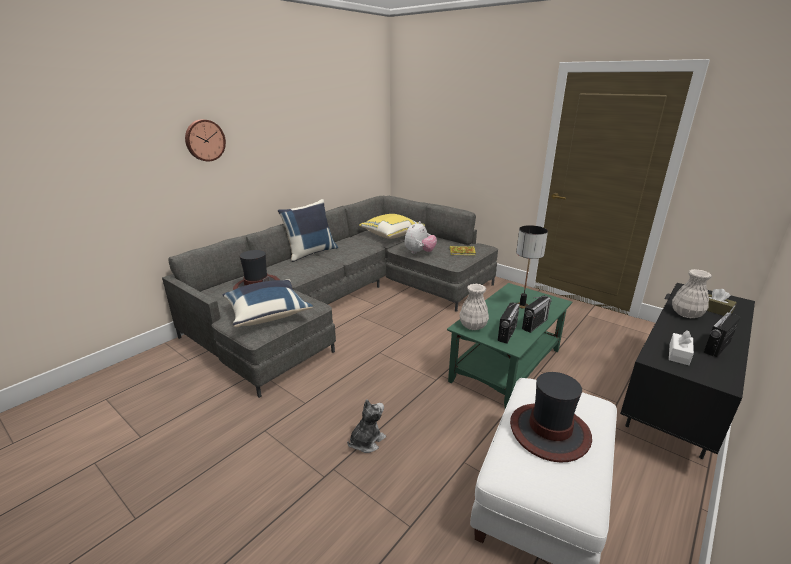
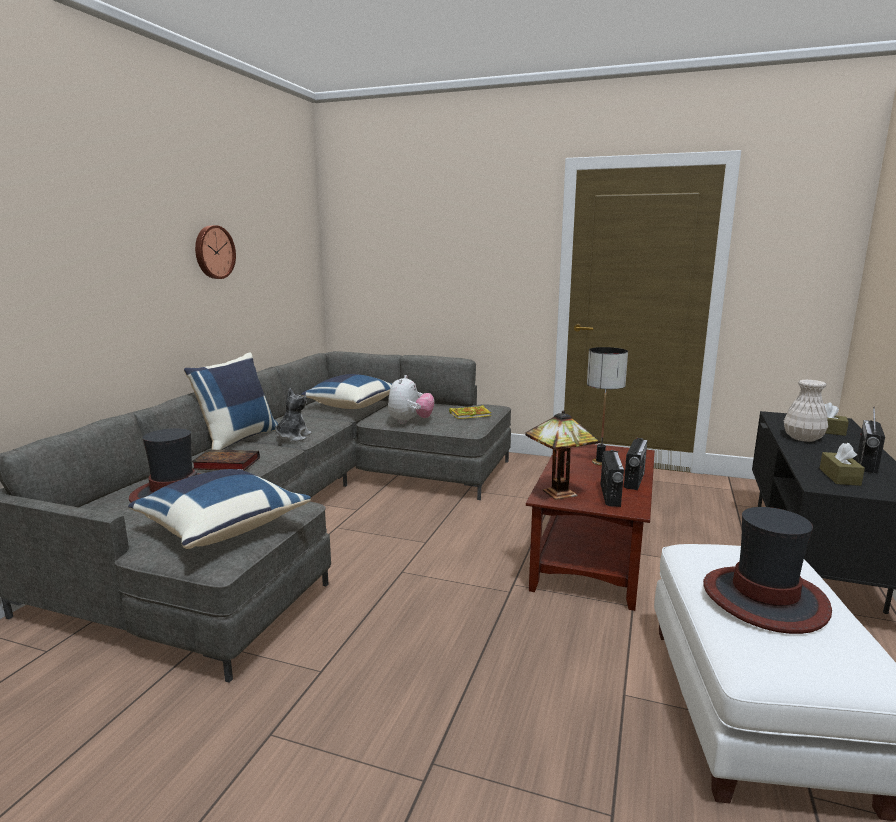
camera: 20 degrees left, 10 degrees down
wall clock [185,119,226,162] -> wall clock moved to [195,225,236,279]
plush toy [347,399,386,453] -> plush toy moved to [275,388,312,442]
yellow pillow [359,214,425,239] -> blue pillow [301,374,392,409]
green coffee table [447,283,572,409] -> brown coffee table [526,444,655,611]
white vase [460,284,489,330] -> table lamp [525,410,600,500]
white tissue box [669,330,694,365] -> brown tissue box [819,442,865,486]
none -> book [192,449,260,471]

